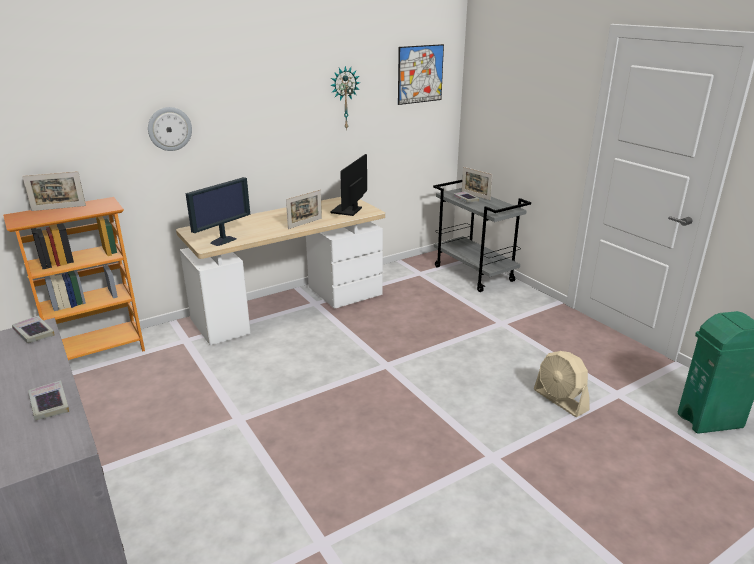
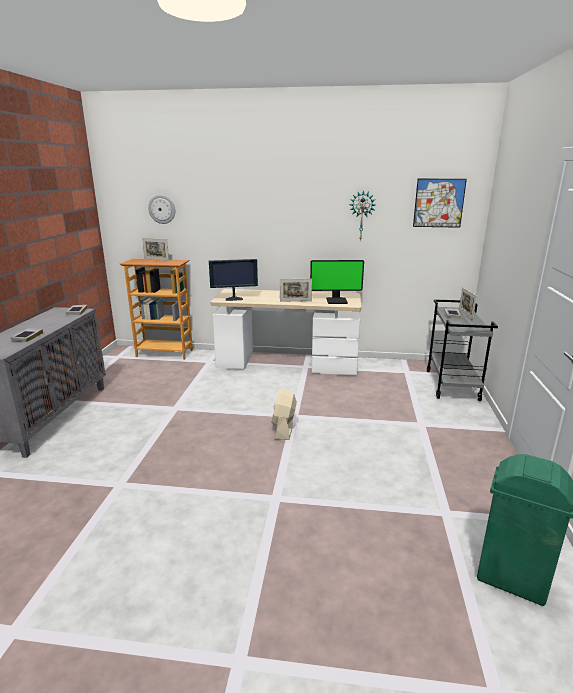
camera: 40 degrees right, 5 degrees down
wall clock [148,107,192,151] -> wall clock moved to [148,195,176,224]
monitor [331,154,367,216] -> monitor turned 150 degrees counterclockwise [310,260,364,304]
beige fan [534,351,590,417] -> beige fan moved to [271,388,297,440]

